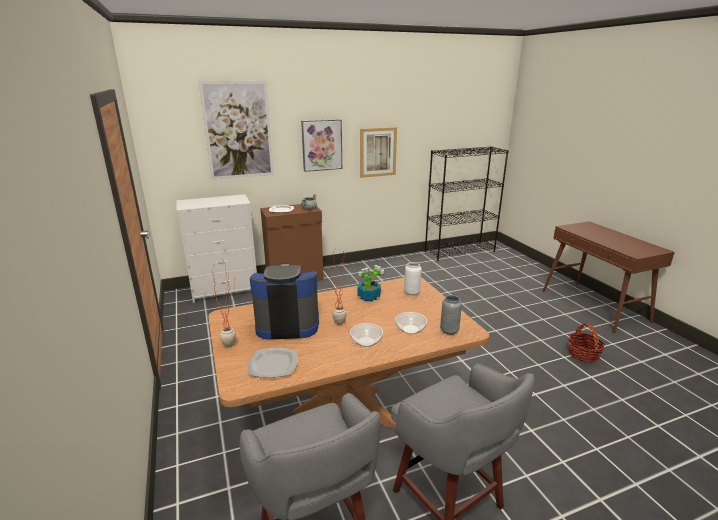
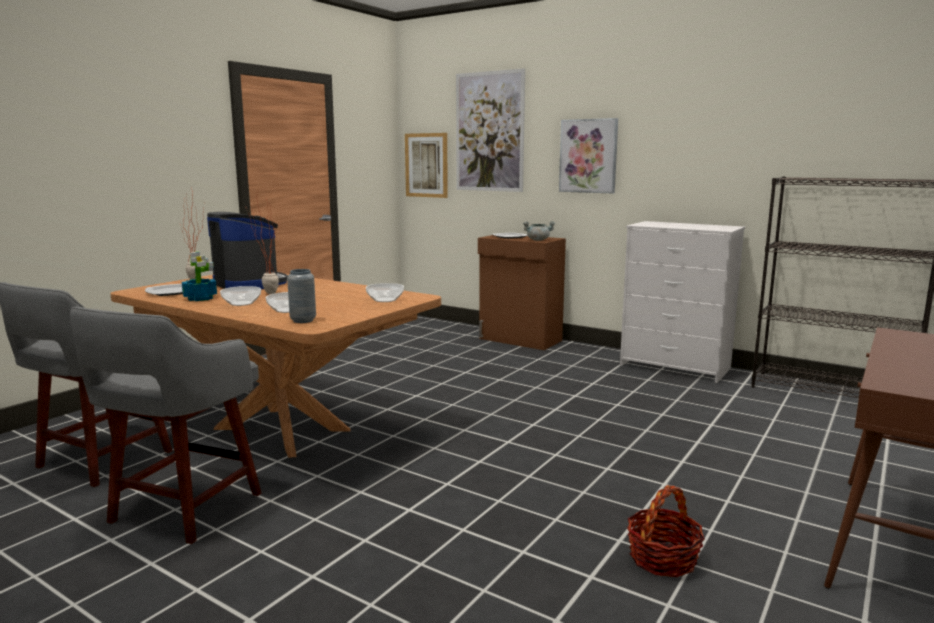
camera: 55 degrees right, 10 degrees down
white dresser [176,194,257,303] -> white dresser moved to [620,221,745,383]
potted plant [357,265,384,301] -> potted plant moved to [182,252,217,301]
picture [360,127,397,178] -> picture moved to [405,133,448,198]
white vase [404,262,422,296] -> bowl [366,283,404,302]

